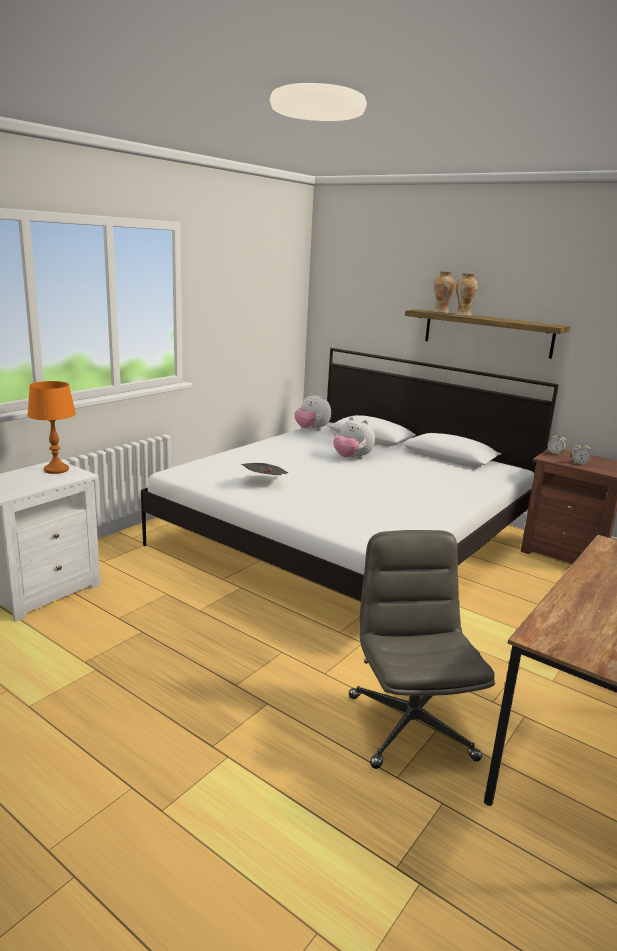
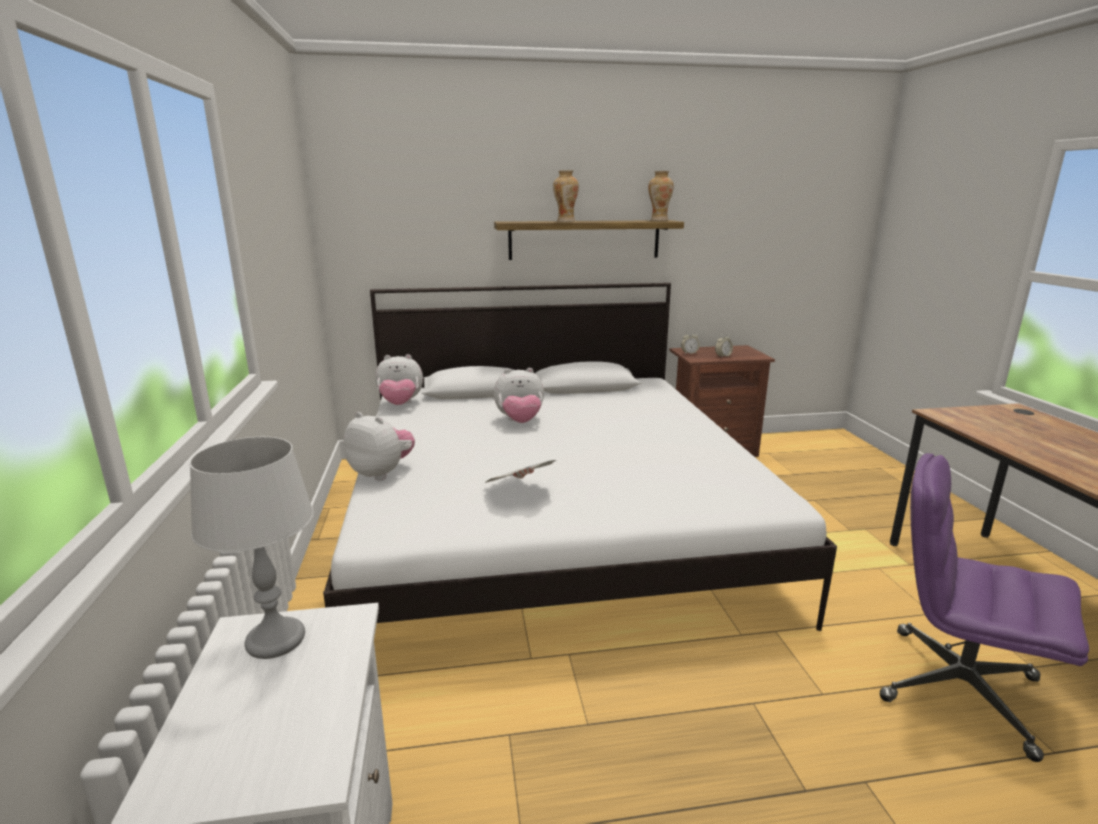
camera: 45 degrees left, 0 degrees up
orange table lamp [27,381,76,474] -> grey table lamp [189,437,314,659]
grey office chair [349,530,495,769] -> purple office chair [880,453,1089,762]
vase [434,271,455,313] -> vase moved to [648,171,674,221]
none -> plush toy [343,412,415,480]

